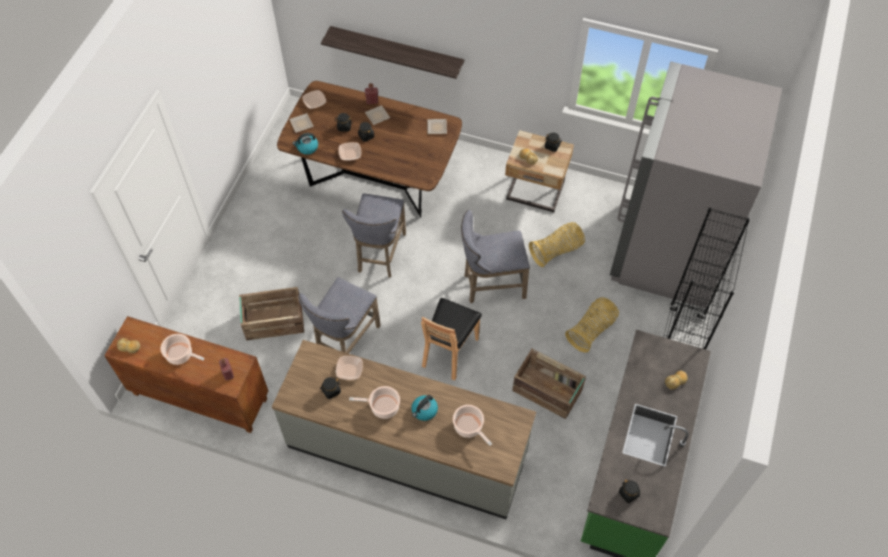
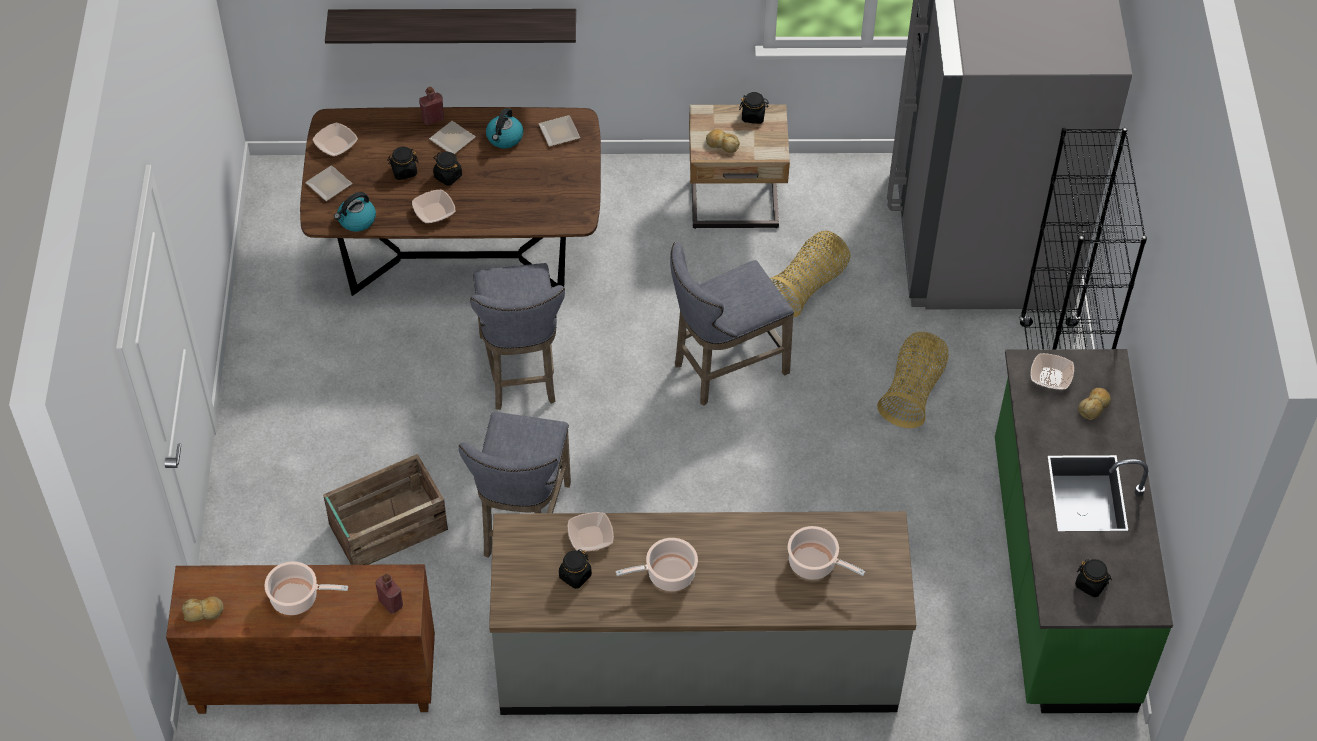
camera: 20 degrees left, 5 degrees down
kettle [412,395,438,421] -> kettle moved to [486,108,523,148]
brown chair [421,298,482,380] -> none
crate [512,349,586,419] -> none
none -> bowl [1030,353,1074,390]

